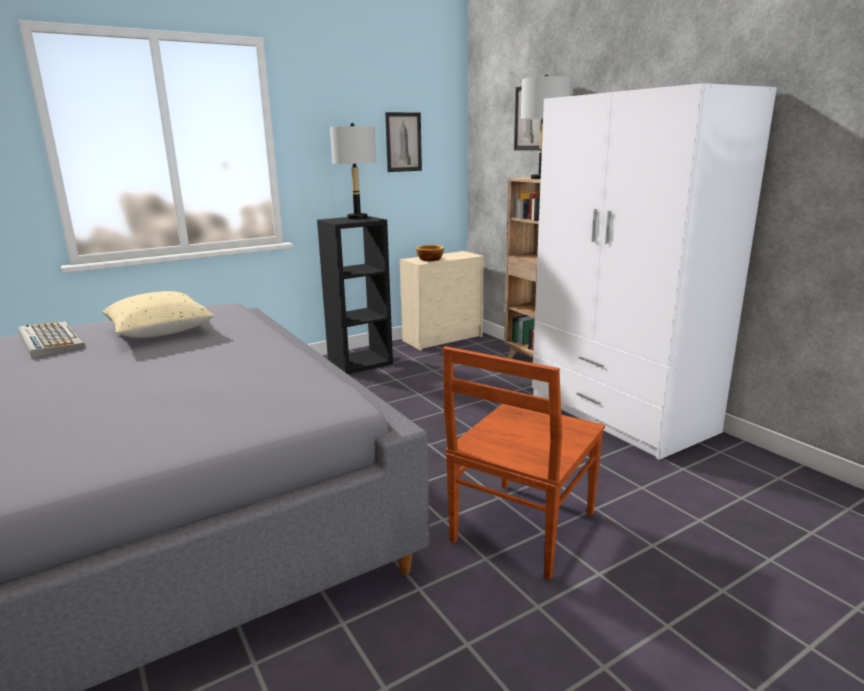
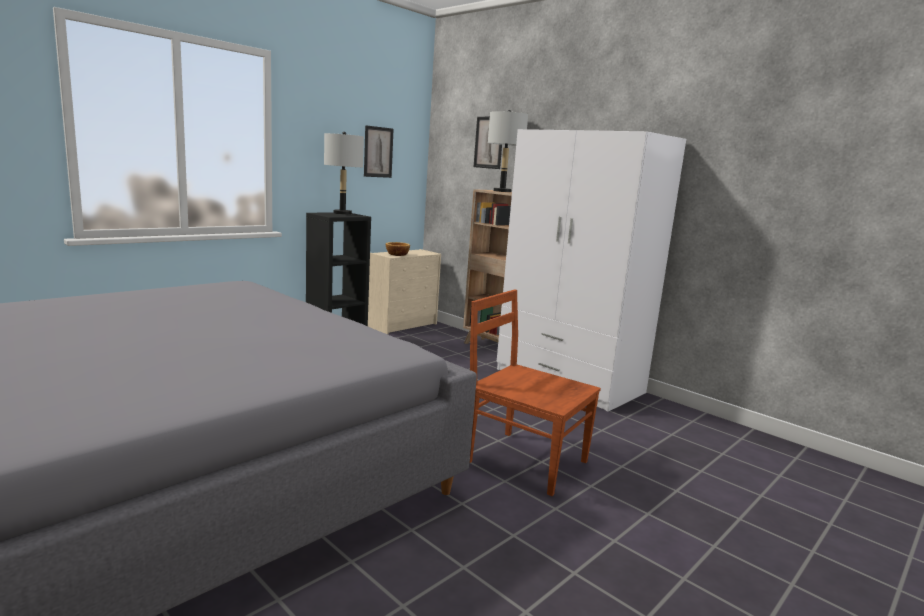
camera: 15 degrees left, 5 degrees down
keyboard [18,321,85,358] -> none
beige pillow [102,291,214,338] -> none
brown chair [443,346,605,580] -> brown chair turned 105 degrees clockwise [470,289,601,496]

